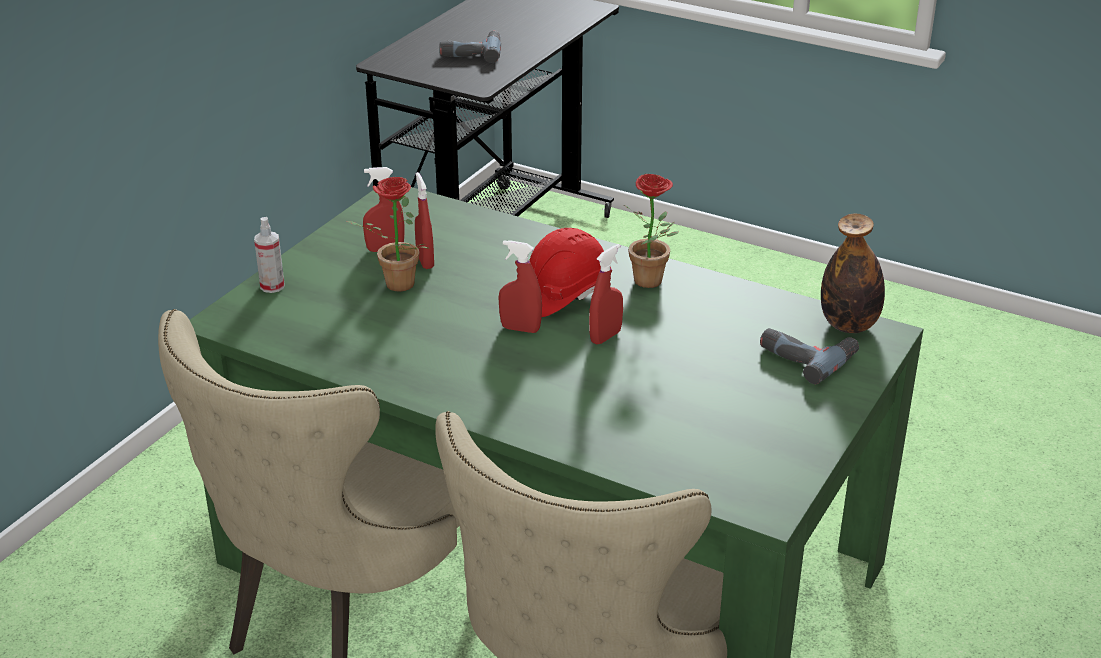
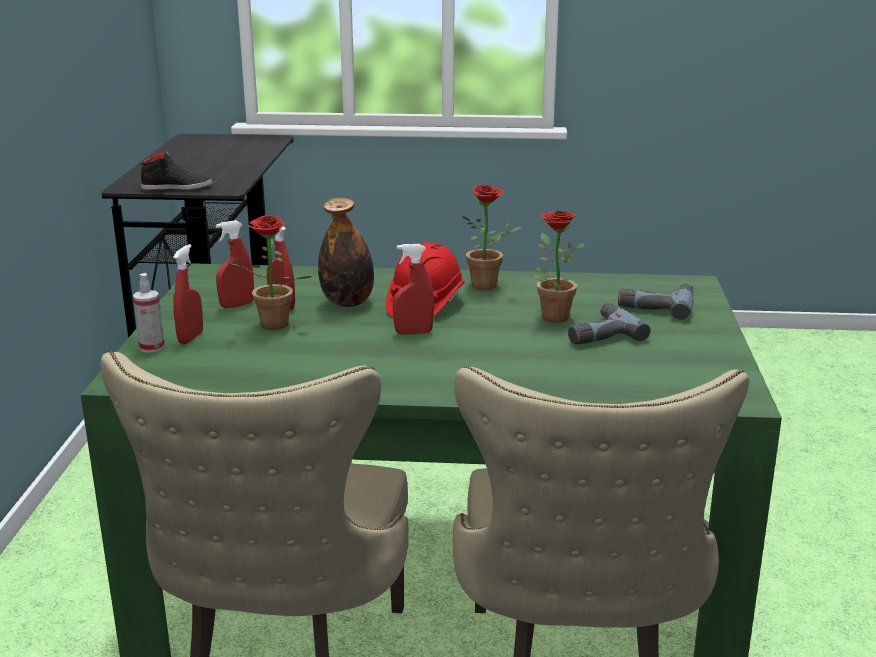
camera: 25 degrees left, 10 degrees down
power drill [439,31,501,63] -> power drill moved to [568,303,651,345]
red spray bottle [589,244,623,345] -> red spray bottle moved to [173,244,203,344]
bottle [821,214,885,333] -> bottle moved to [318,198,374,307]
none -> black shoe [141,150,212,191]
none -> potted plant [534,211,585,323]

